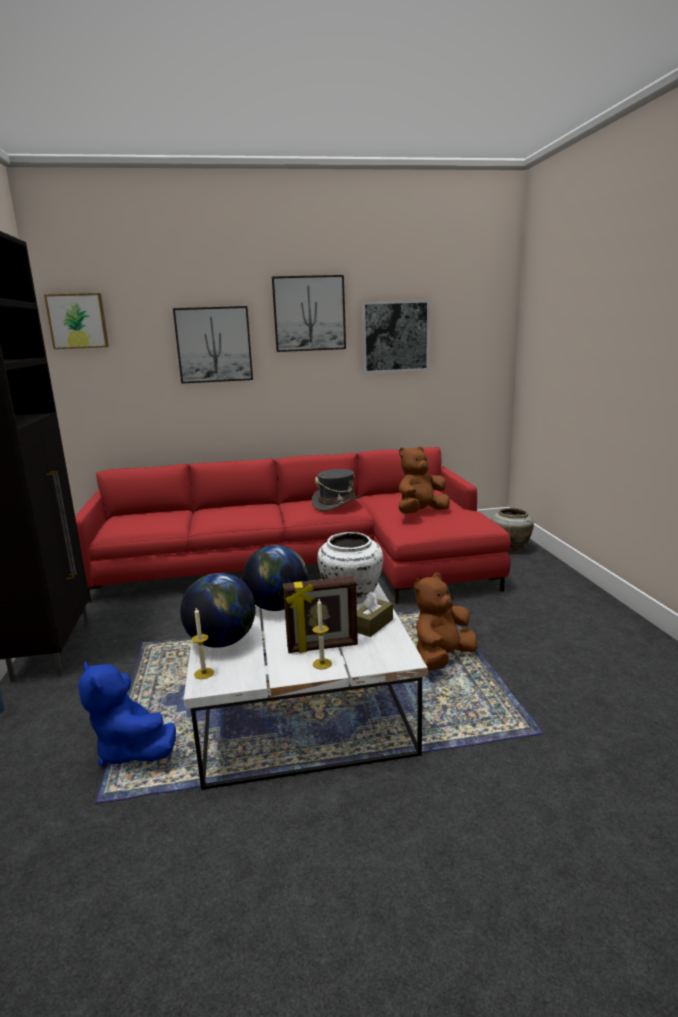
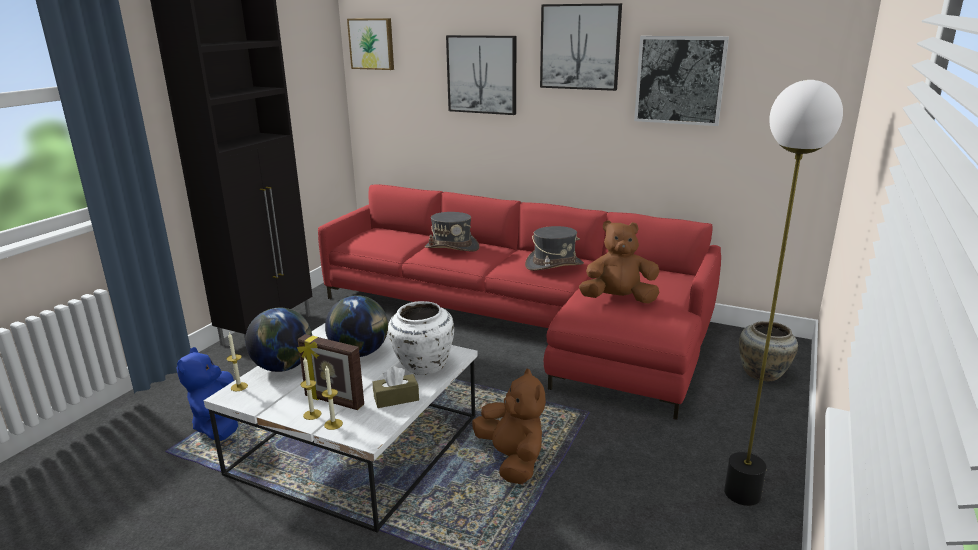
camera: 35 degrees right, 5 degrees up
brown plush toy [414,573,477,671] -> brown plush toy turned 75 degrees clockwise [472,368,546,484]
none -> candle [322,365,343,430]
none -> grey hat [425,212,479,252]
none -> floor lamp [724,80,843,506]

